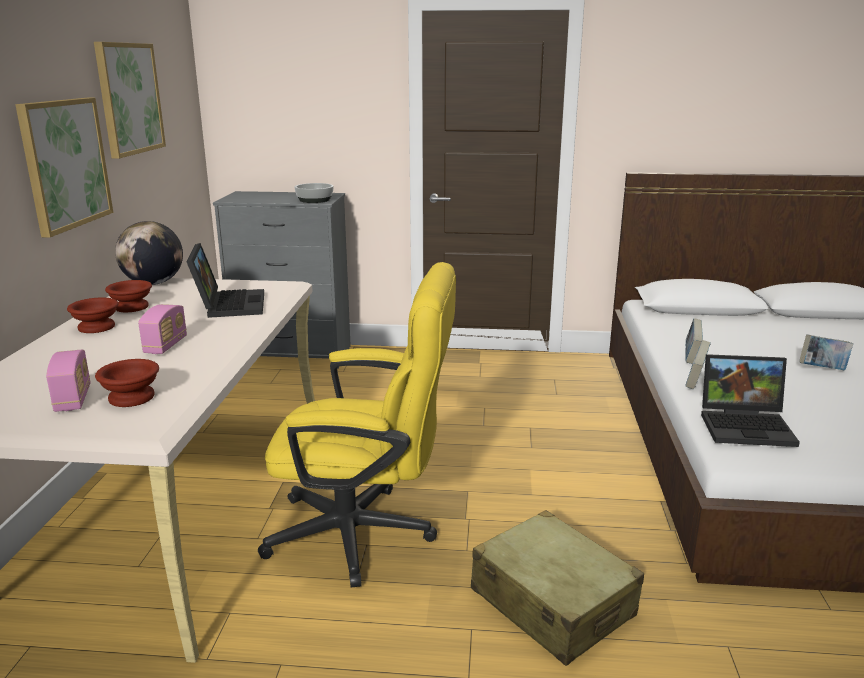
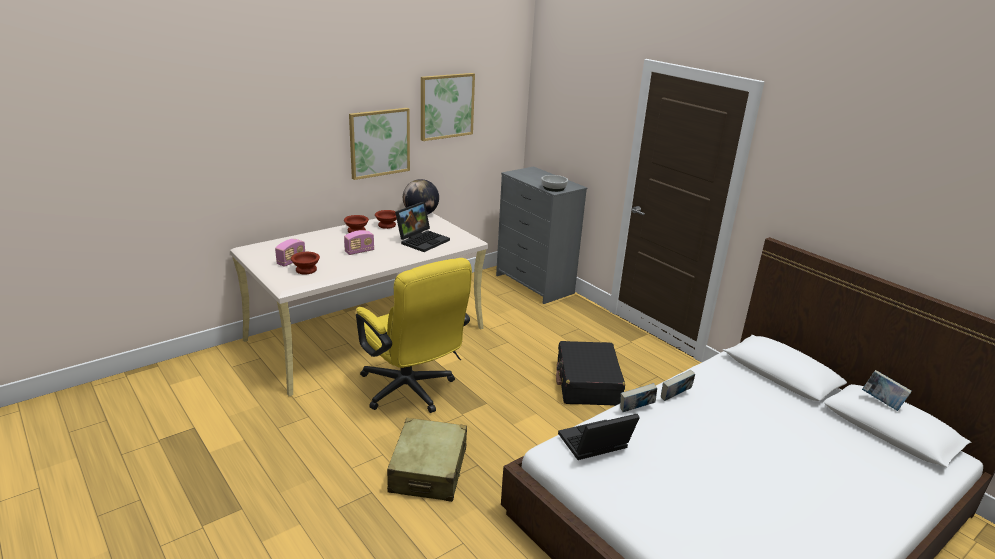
camera: 45 degrees right, 5 degrees up
laptop [701,354,800,447] -> laptop turned 105 degrees clockwise [558,414,640,460]
book [800,334,853,370] -> book moved to [862,370,912,411]
none -> black suitcase [556,341,625,406]

